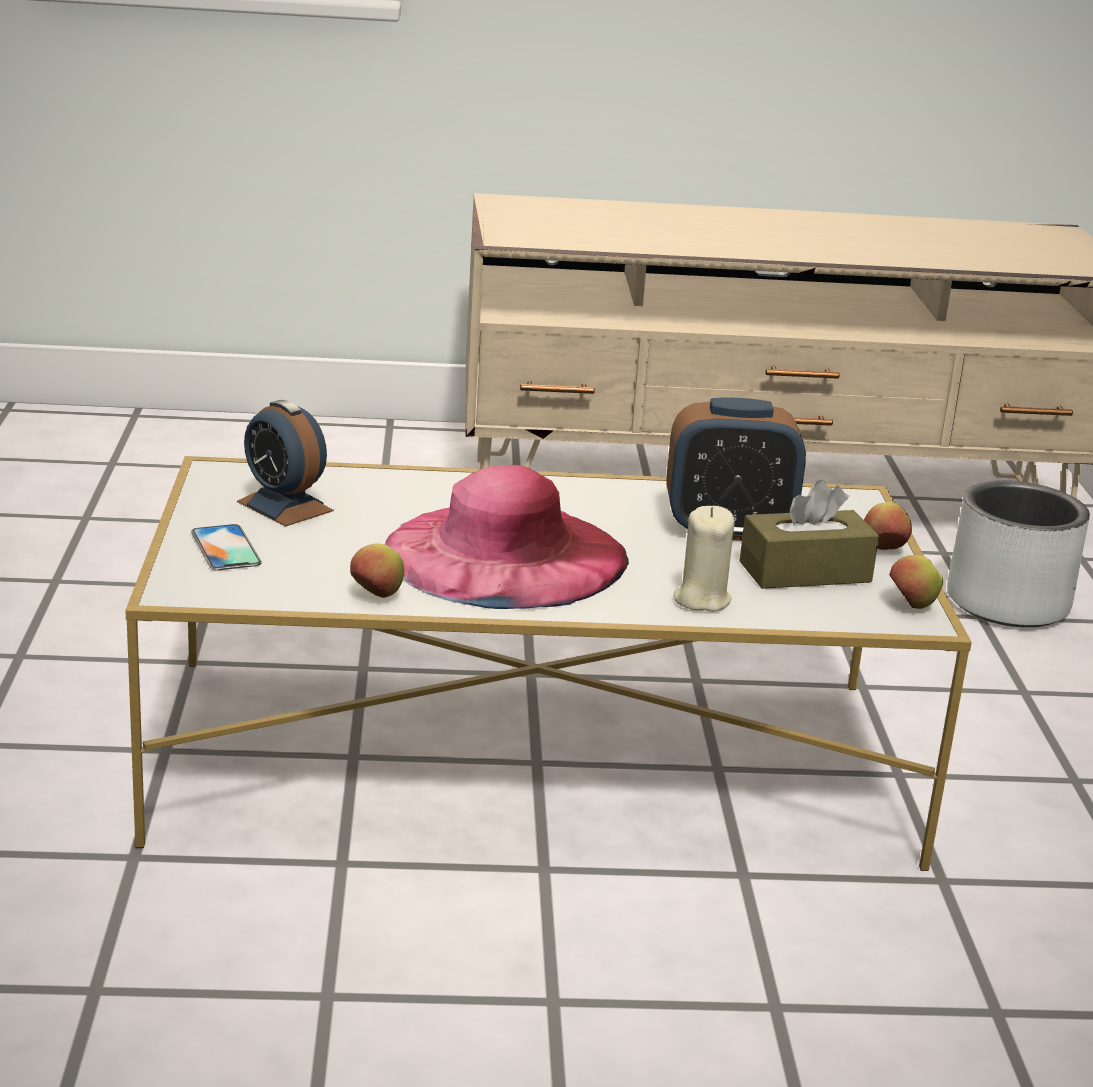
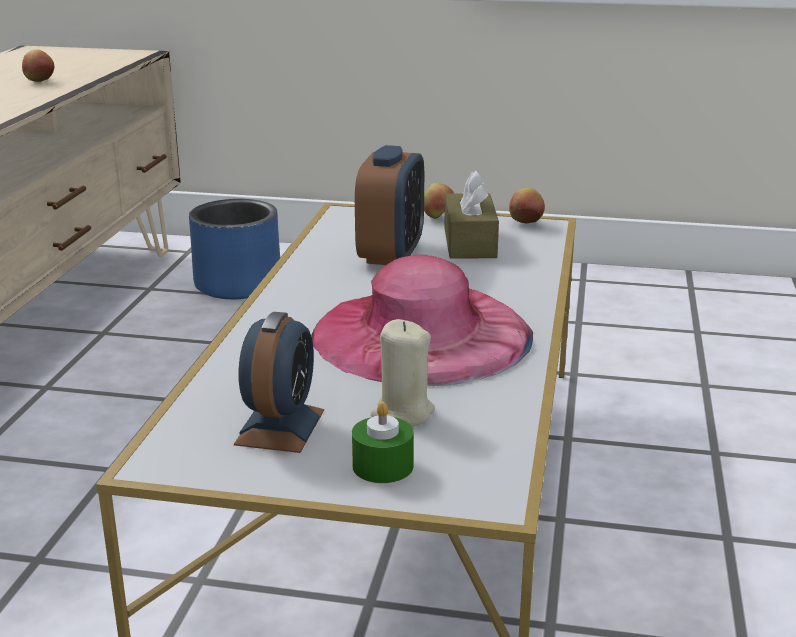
camera: 75 degrees left, 0 degrees up
phone [191,524,262,570] -> green candle [352,402,414,483]
alarm clock [237,400,334,527] -> alarm clock turned 45 degrees counterclockwise [234,312,324,453]
apple [350,543,404,598] -> apple moved to [22,49,54,82]
beige candle [674,506,735,612] -> beige candle moved to [371,319,435,427]
grey planter [947,481,1090,627] -> blue planter [189,199,280,299]

